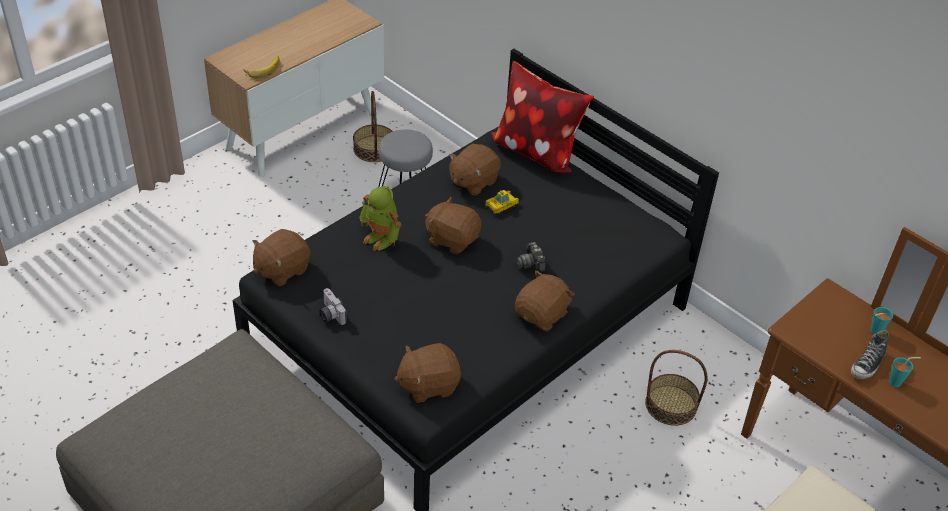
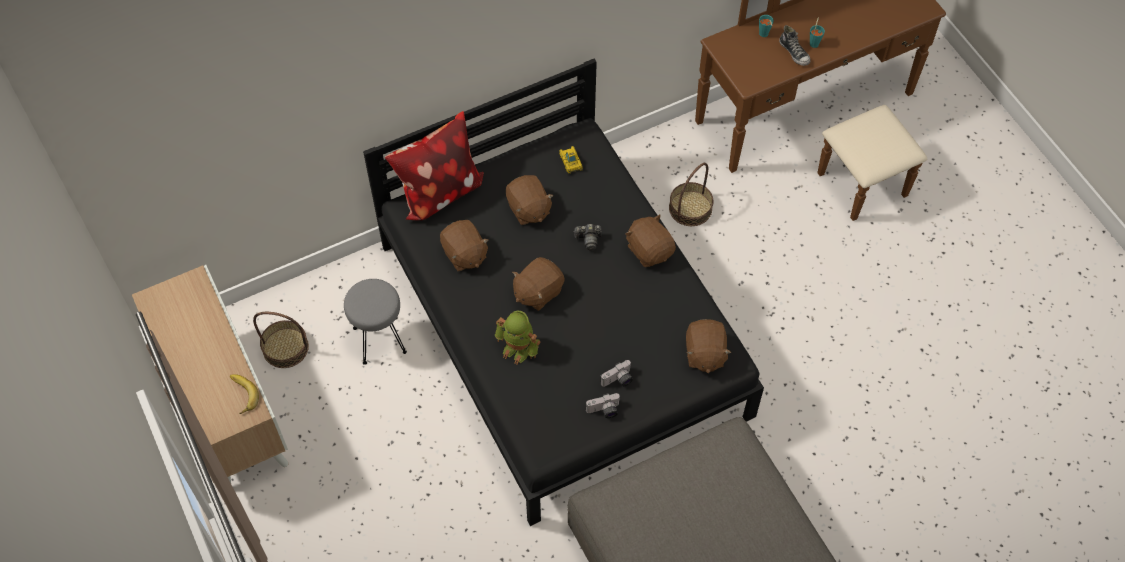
camera: 70 degrees left, 15 degrees up
brown plush toy [252,229,311,286] -> brown plush toy moved to [506,175,554,225]
toy robot [359,186,401,251] -> toy robot turned 60 degrees clockwise [495,311,540,364]
toy car [485,190,519,214] -> toy car moved to [559,146,583,174]
none -> camera [600,360,633,387]

